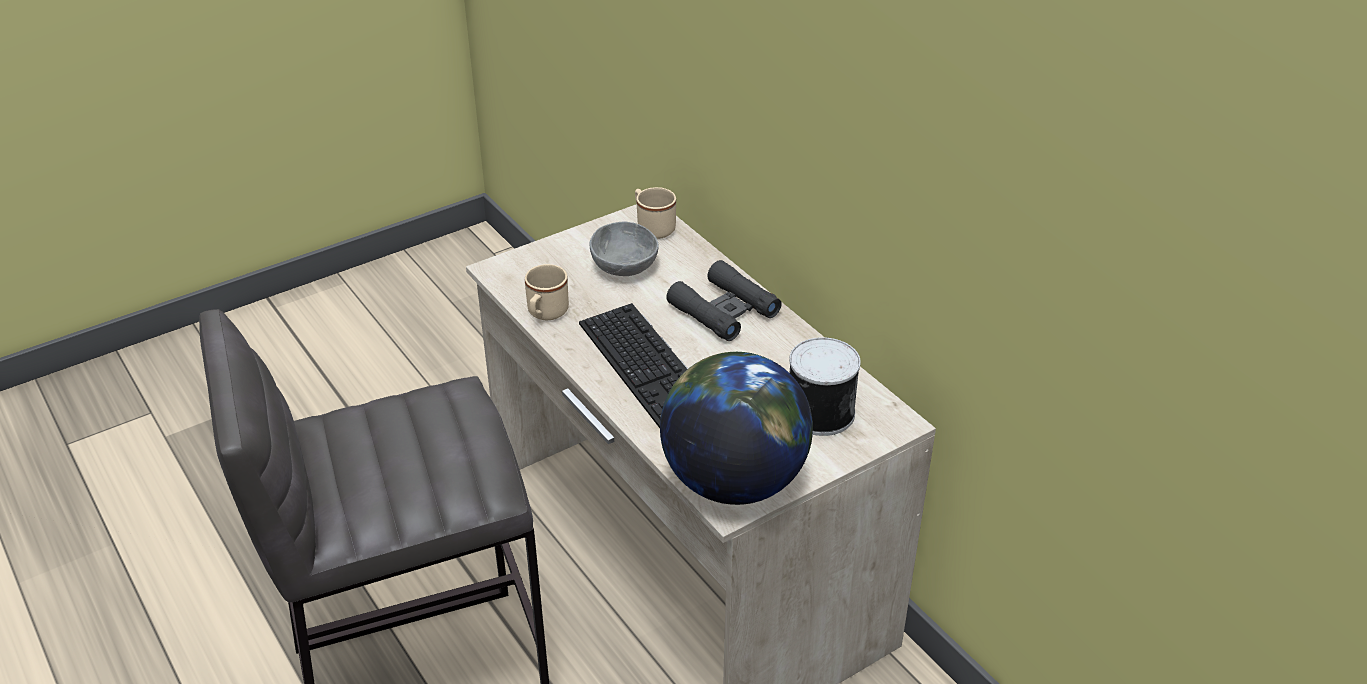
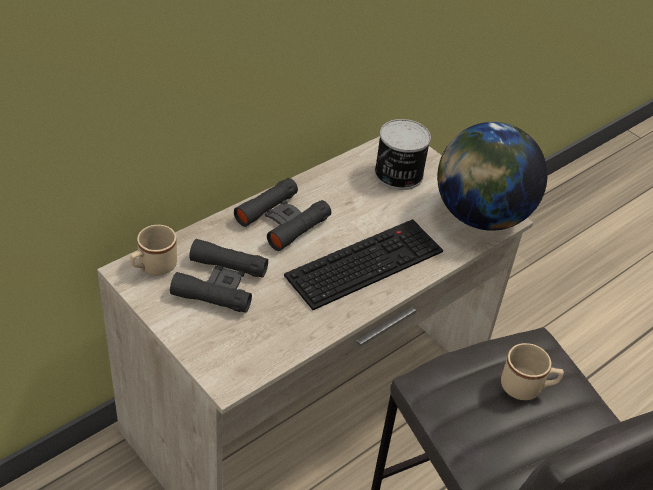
camera: 100 degrees left, 5 degrees up
beige mug [525,264,569,321] -> beige mug moved to [501,343,564,400]
grey bowl [590,221,659,276] -> black binoculars [170,239,268,313]

